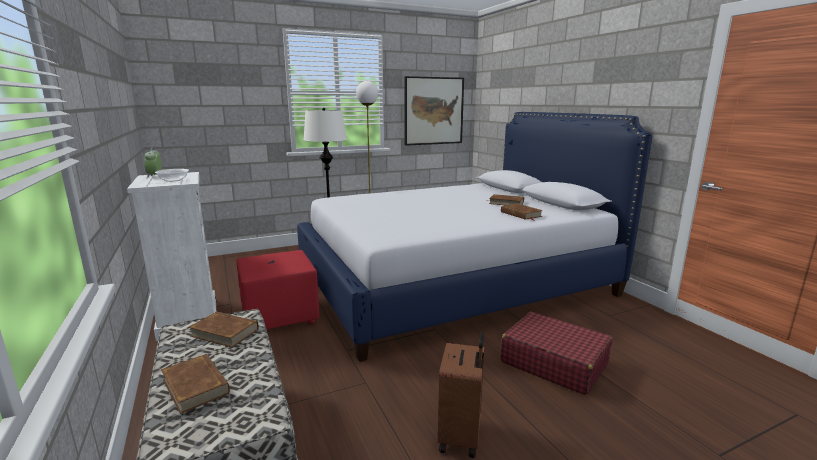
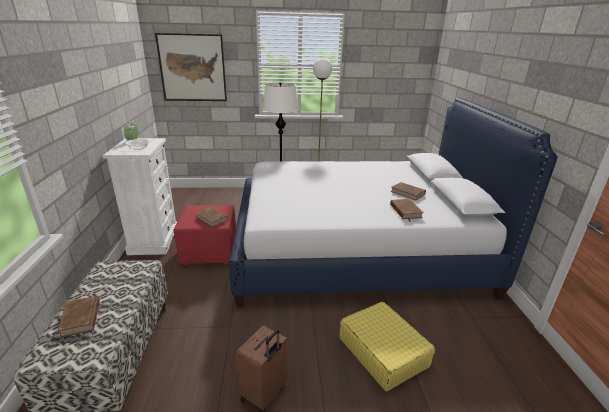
camera: 20 degrees right, 10 degrees up
brown book [188,312,259,348] -> brown book moved to [196,207,228,227]
picture [404,76,464,146] -> picture moved to [155,33,227,101]
red suitcase [501,312,613,395] -> yellow suitcase [339,301,435,391]

